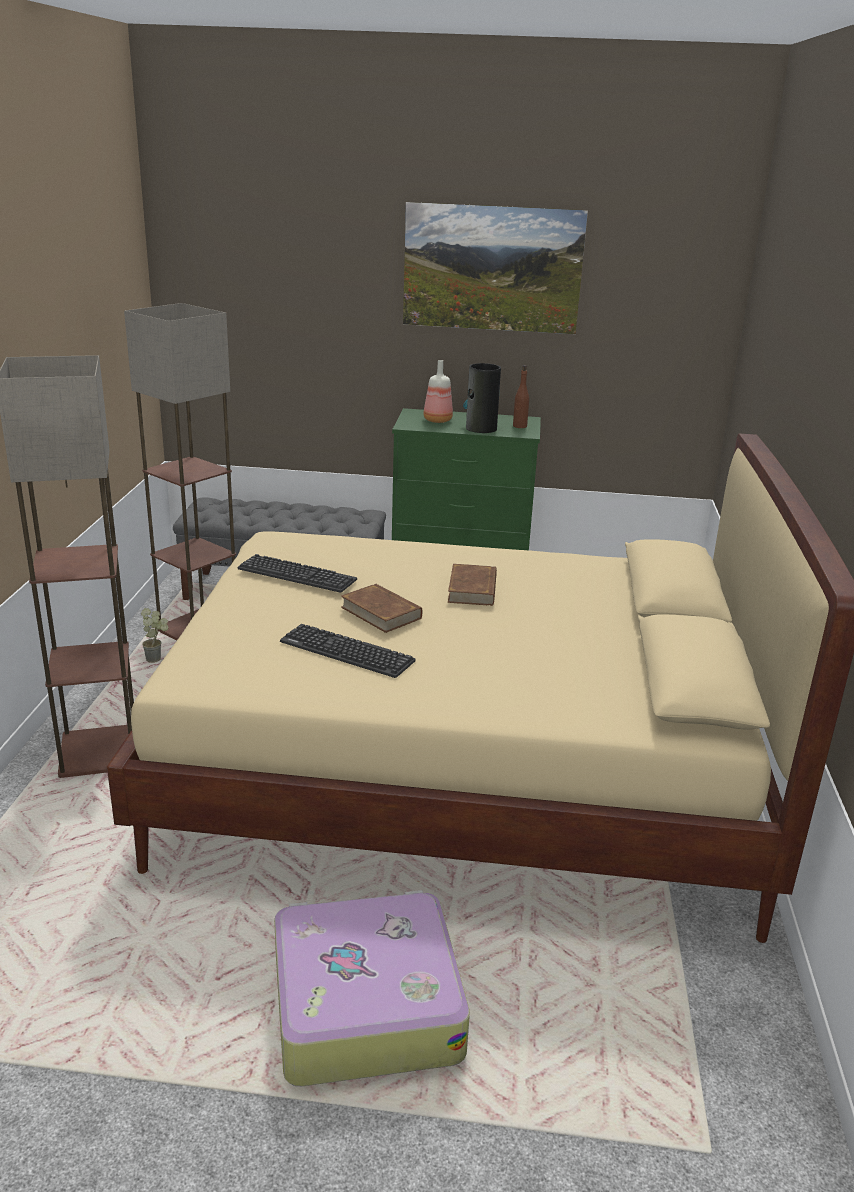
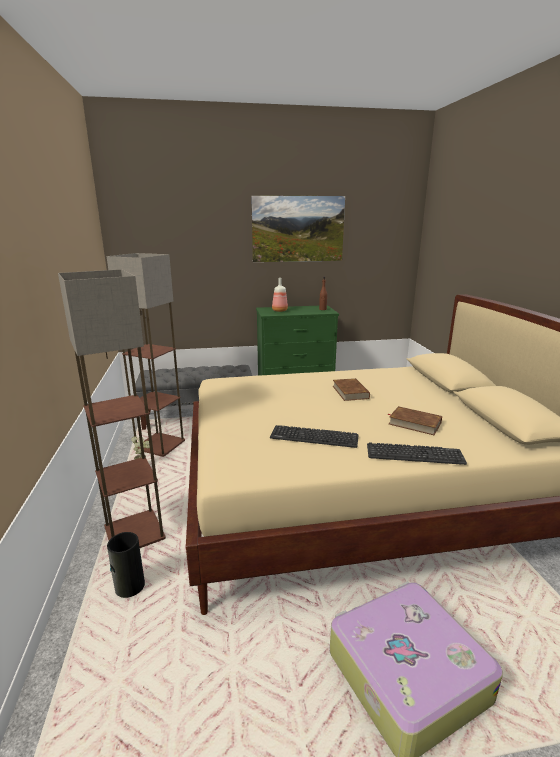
camera: 15 degrees left, 5 degrees down
keyboard [238,554,357,593] -> keyboard moved to [367,442,467,465]
brown book [341,584,422,633] -> brown book moved to [387,406,442,435]
vase [463,363,501,433] -> vase moved to [107,532,145,598]

